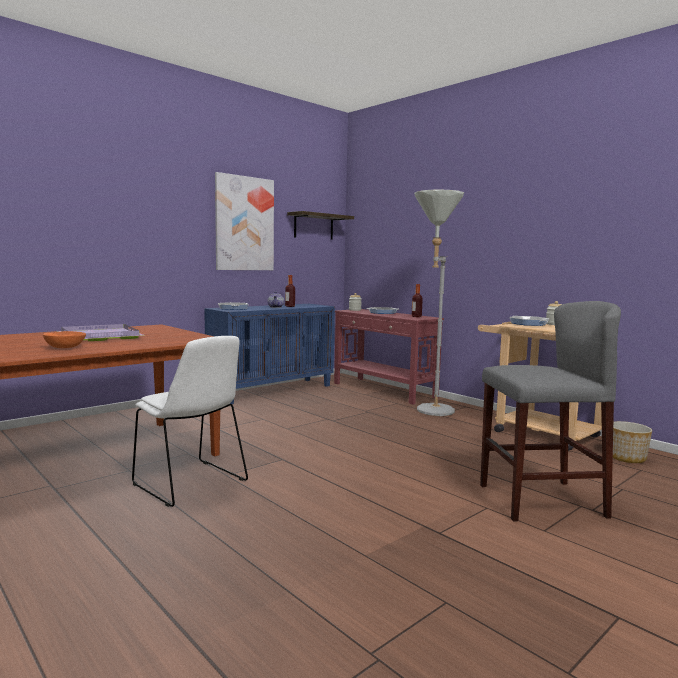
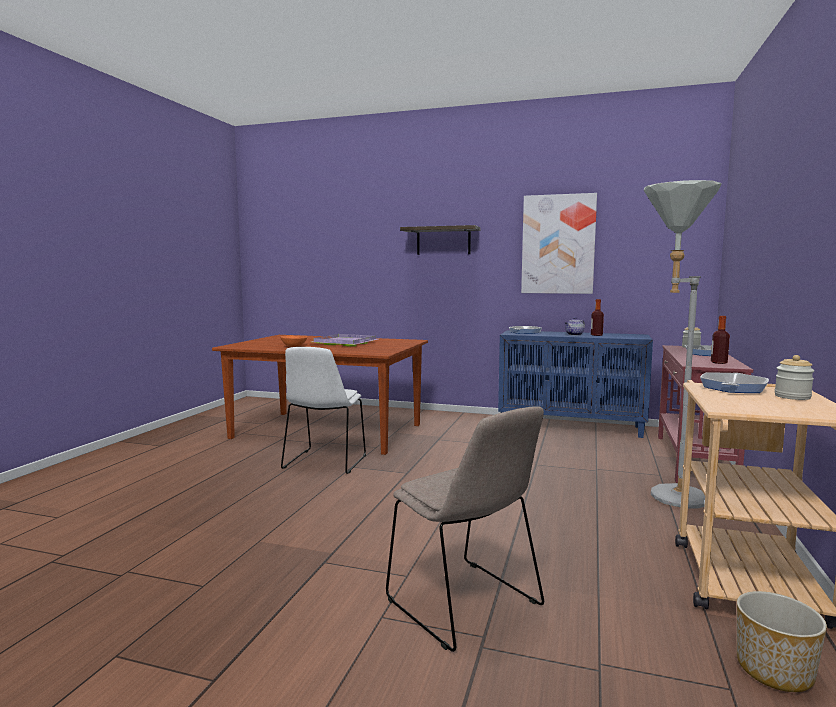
camera: 60 degrees right, 0 degrees up
shelf [287,211,354,240] -> shelf moved to [400,225,480,255]
grey stool [480,301,621,522] -> beige chair [386,406,544,652]

